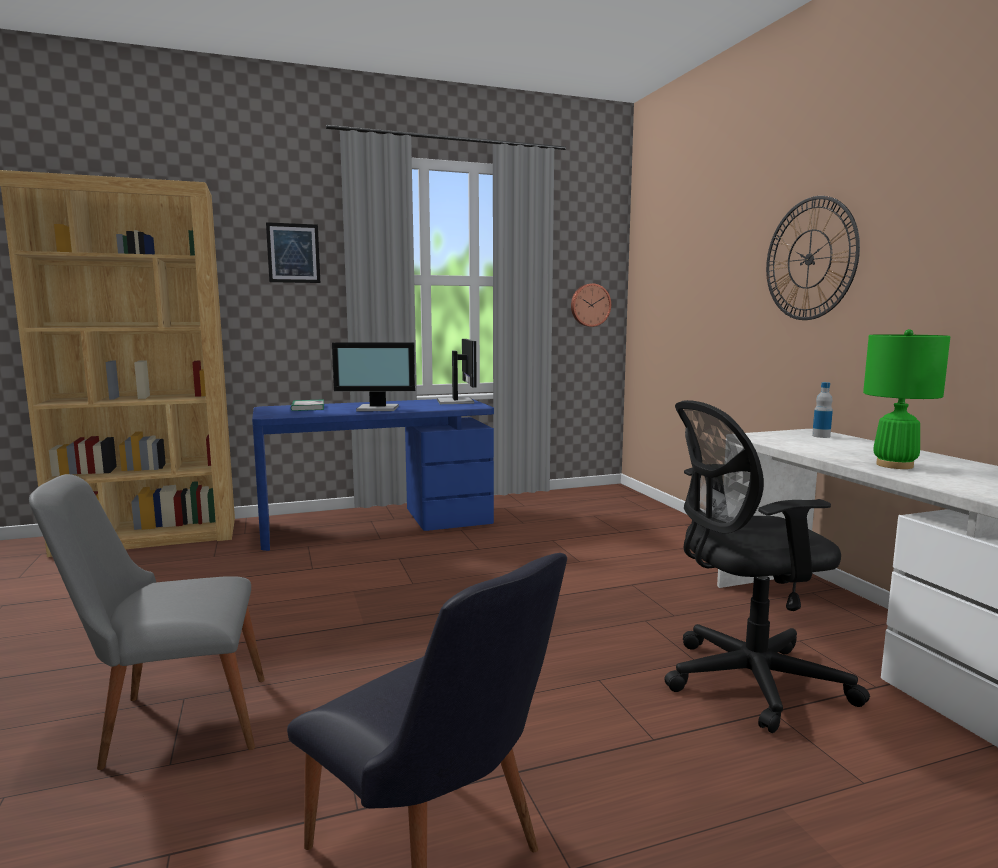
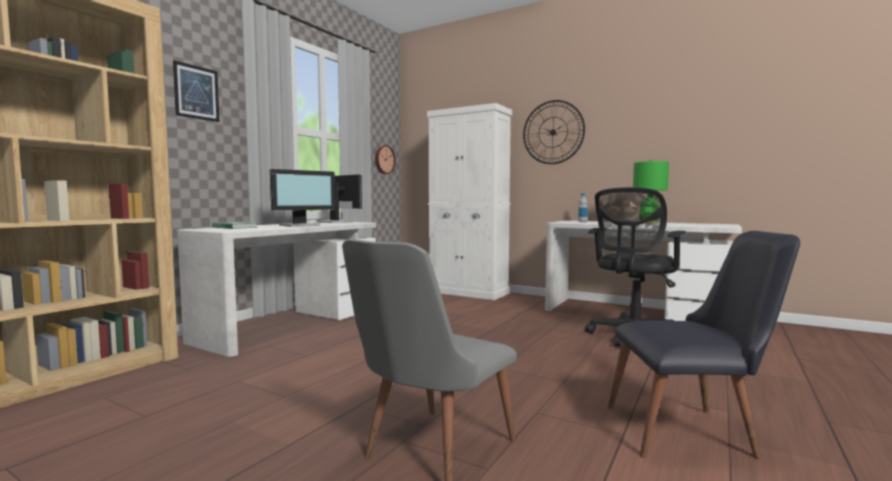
camera: 40 degrees left, 5 degrees down
blue desk [252,399,494,551] -> white desk [177,222,376,357]
none -> white cabinet [427,103,512,300]

